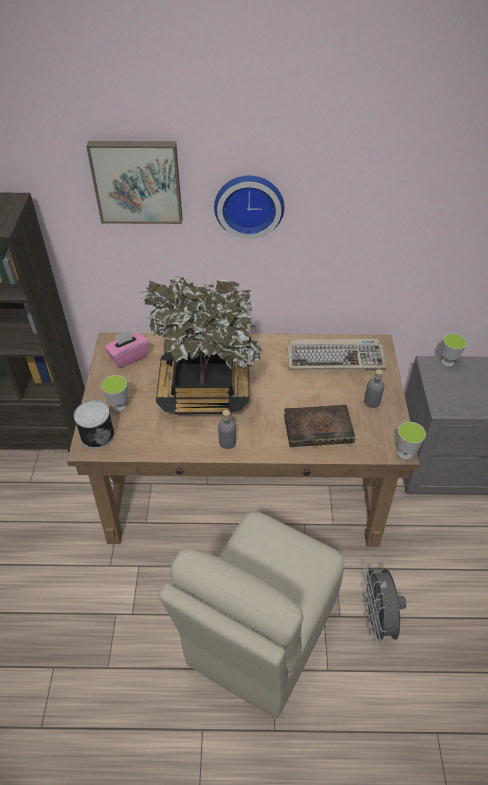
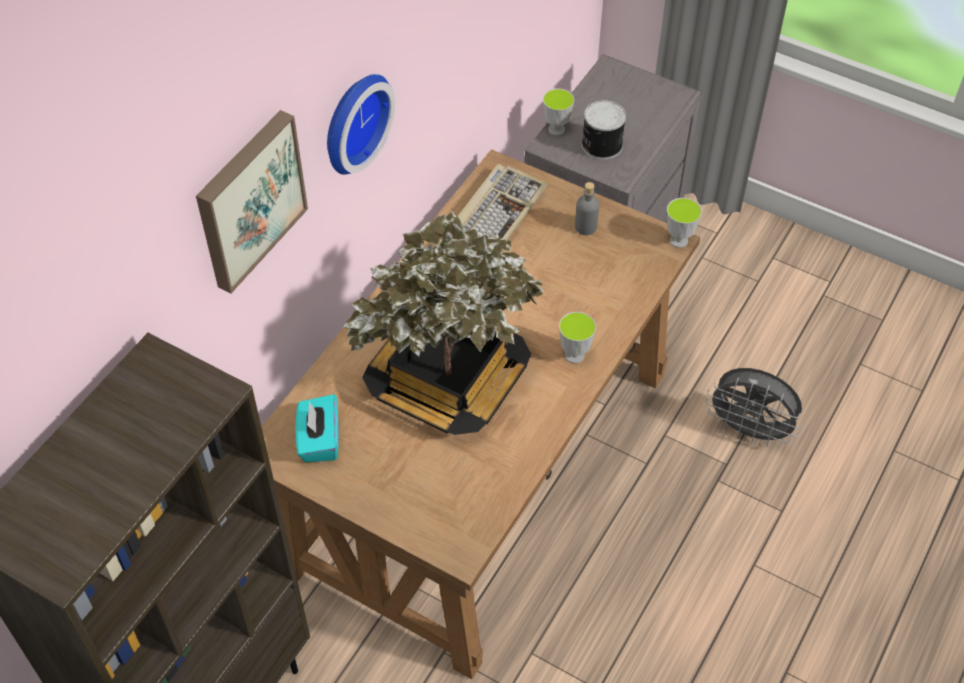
camera: 60 degrees left, 5 degrees up
can [74,400,115,449] -> can moved to [582,100,626,160]
cup [101,375,128,412] -> cup moved to [559,312,596,363]
pink tissue box [104,329,149,368] -> turquoise tissue box [296,394,339,462]
beige chair [159,512,344,719] -> none
grey bottle [218,410,236,449] -> none
book [284,405,355,447] -> none

